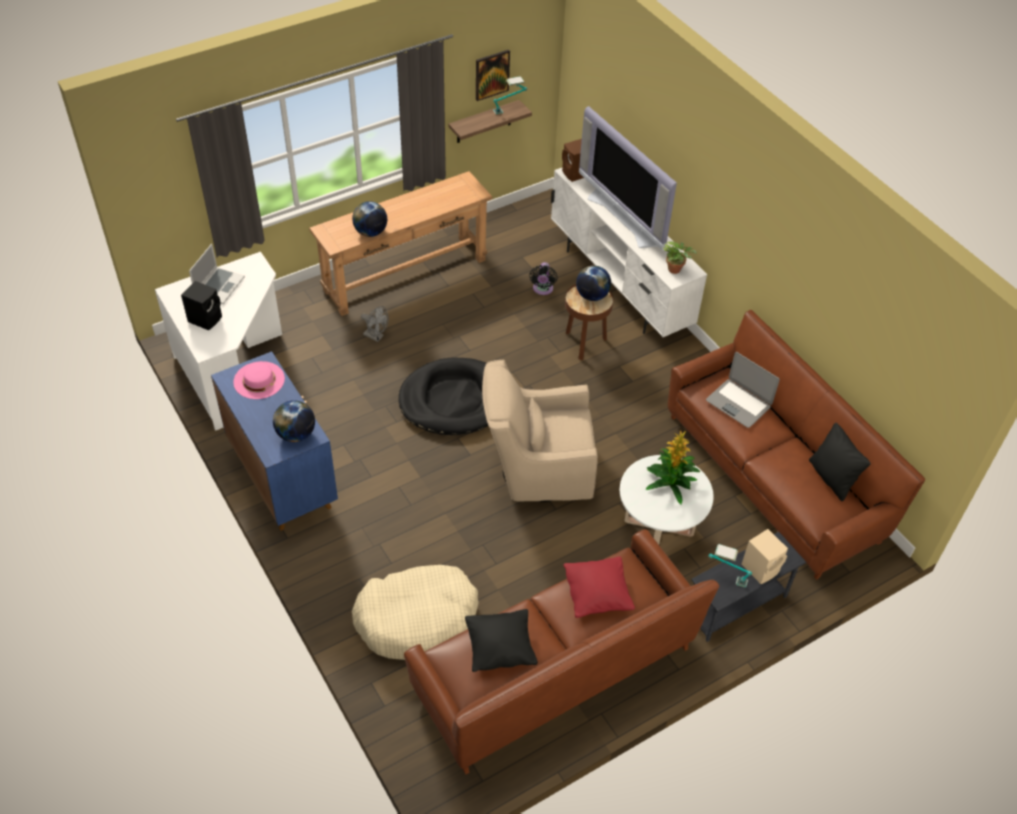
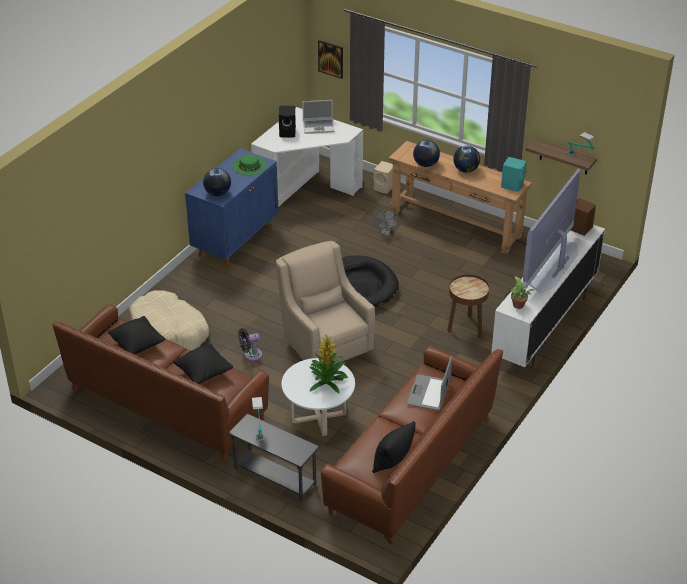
camera: 65 degrees right, 10 degrees down
pink hat [233,361,285,399] -> green hat [232,154,267,175]
picture [476,50,510,101] -> picture moved to [318,40,343,79]
black fan [529,262,557,295] -> black fan moved to [238,328,262,361]
red pillow [564,556,635,618] -> black pillow [173,344,233,384]
globe [576,266,611,301] -> globe moved to [453,146,480,173]
beige speaker [742,529,788,584] -> beige speaker moved to [373,161,393,194]
none -> turquoise speaker [501,157,527,192]

